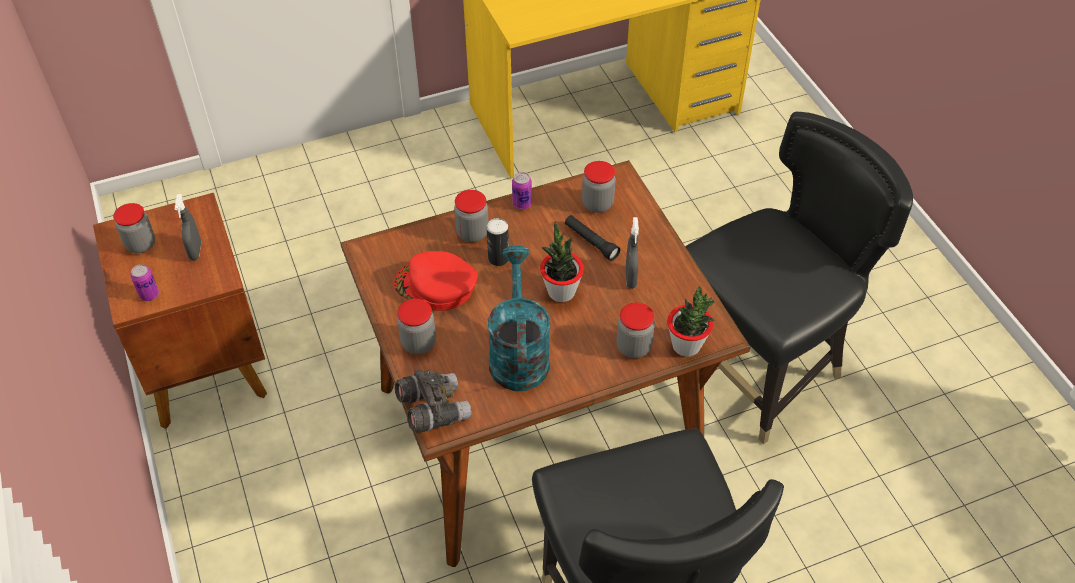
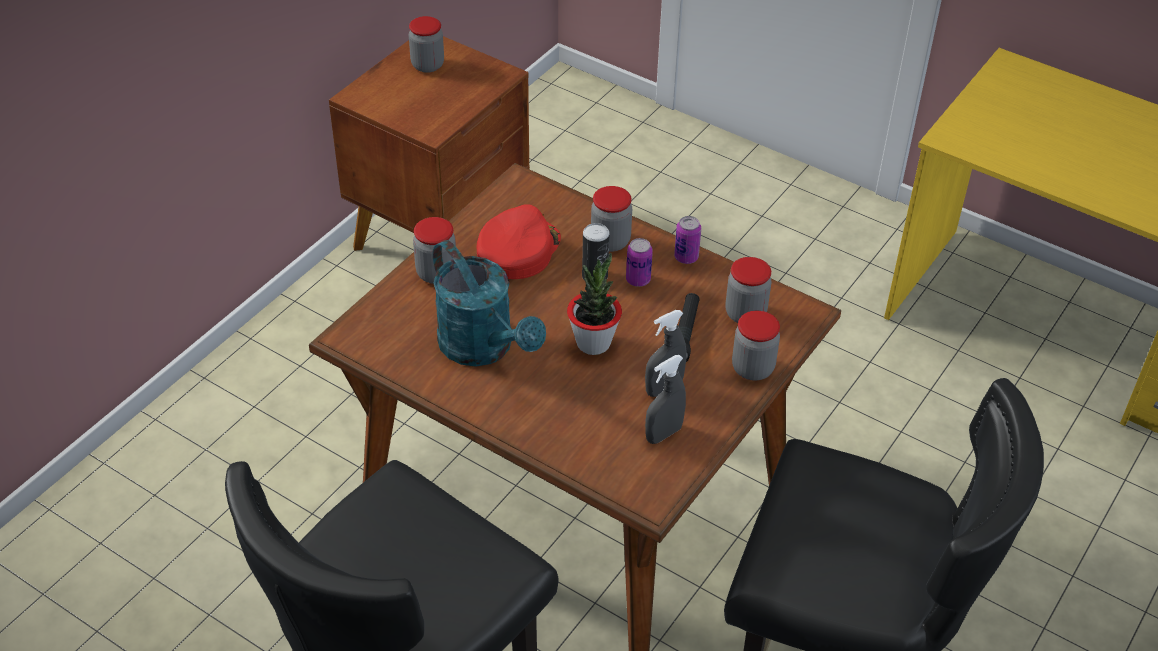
camera: 55 degrees right, 5 degrees down
can [131,264,159,301] -> can moved to [626,238,653,287]
grey spray bottle [175,194,201,261] -> grey spray bottle moved to [645,355,686,444]
red cap [394,251,478,311] -> red cap turned 45 degrees clockwise [477,204,561,279]
grey binoculars [395,370,471,432] -> none
turquoise watering can [488,246,550,391] -> turquoise watering can turned 90 degrees clockwise [433,240,546,367]
jar [617,303,655,358] -> jar moved to [732,311,780,381]
potted plant [667,285,715,357] -> none

